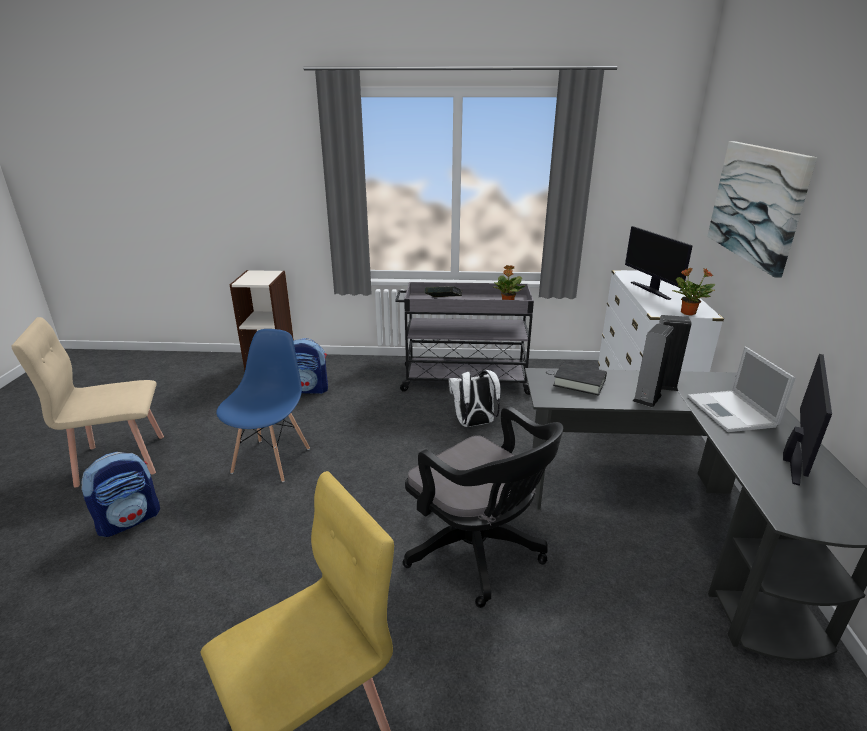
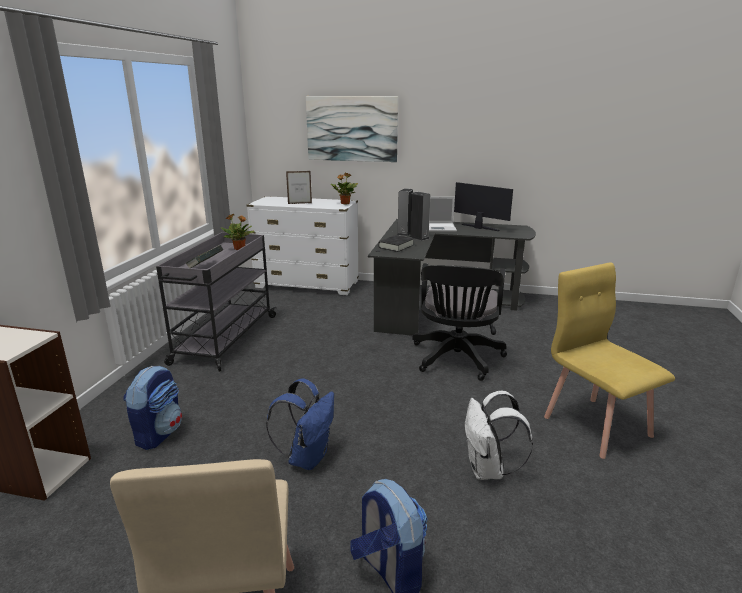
camera: 80 degrees left, 5 degrees down
blue chair [216,329,310,482] -> blue backpack [266,378,334,470]
black office chair [402,406,563,608] -> black office chair turned 135 degrees clockwise [412,263,507,381]
white backpack [449,370,501,427] -> white backpack moved to [465,391,533,480]
monitor [625,226,693,300] -> picture frame [286,171,312,204]

